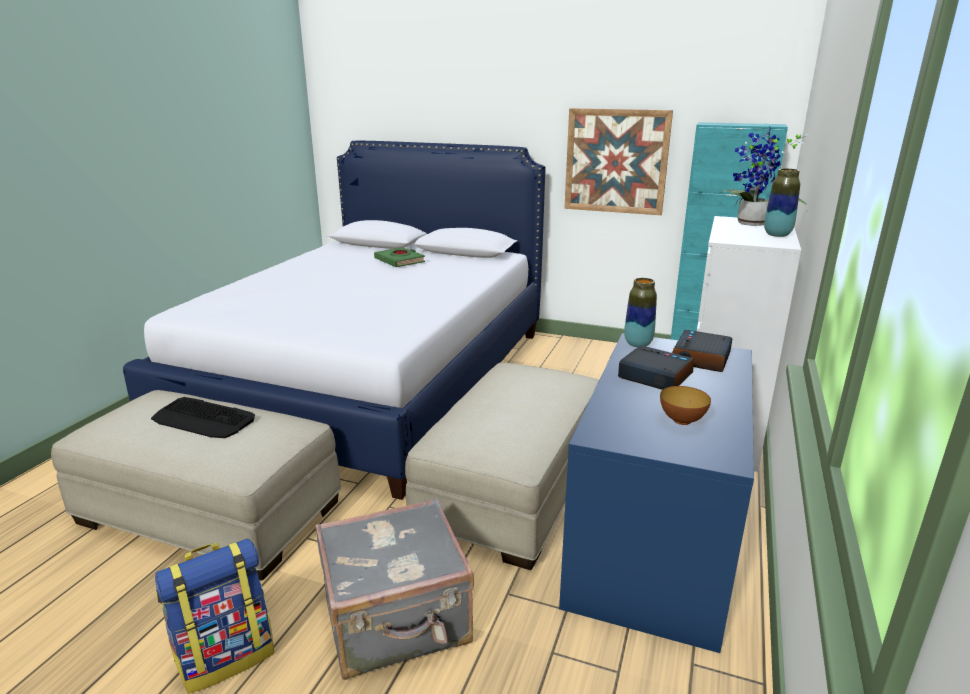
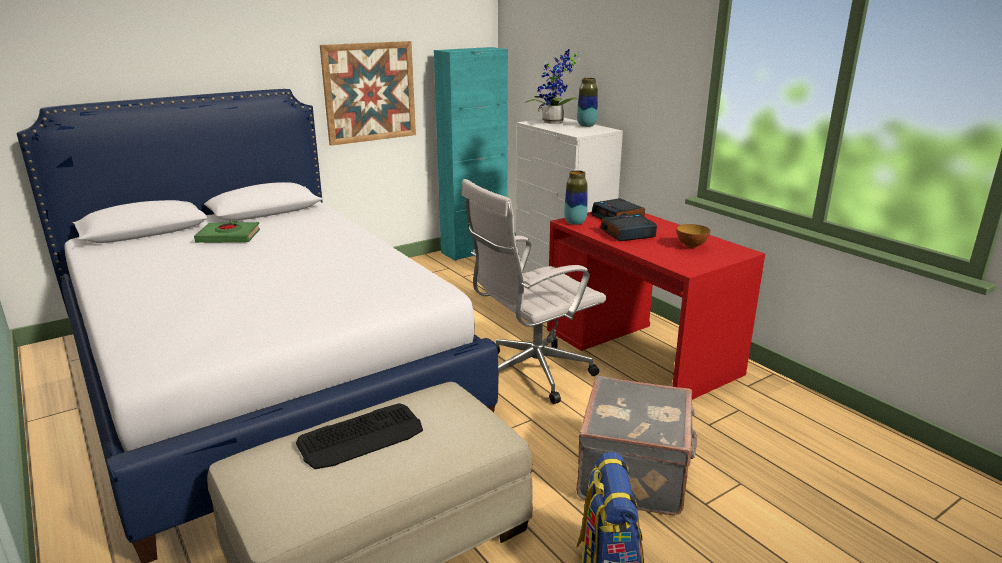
camera: 55 degrees left, 0 degrees up
beige ottoman [405,362,599,570] -> white office chair [461,179,606,404]
blue desk [559,333,754,653] -> red desk [547,212,765,400]

